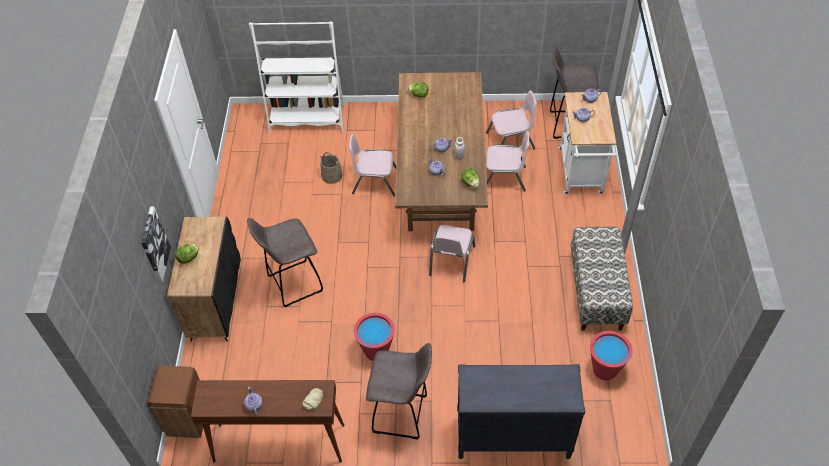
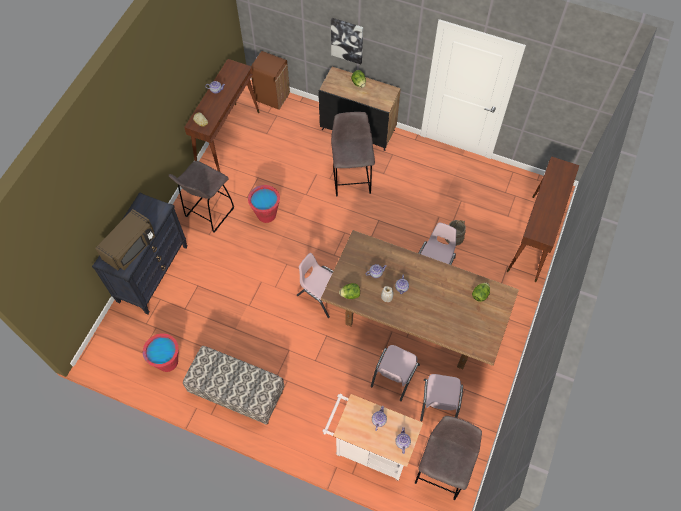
camera: 110 degrees right, 10 degrees up
white bookcase [249,22,344,132] -> brown console table [507,156,579,282]
none -> brown microwave [95,209,155,271]

